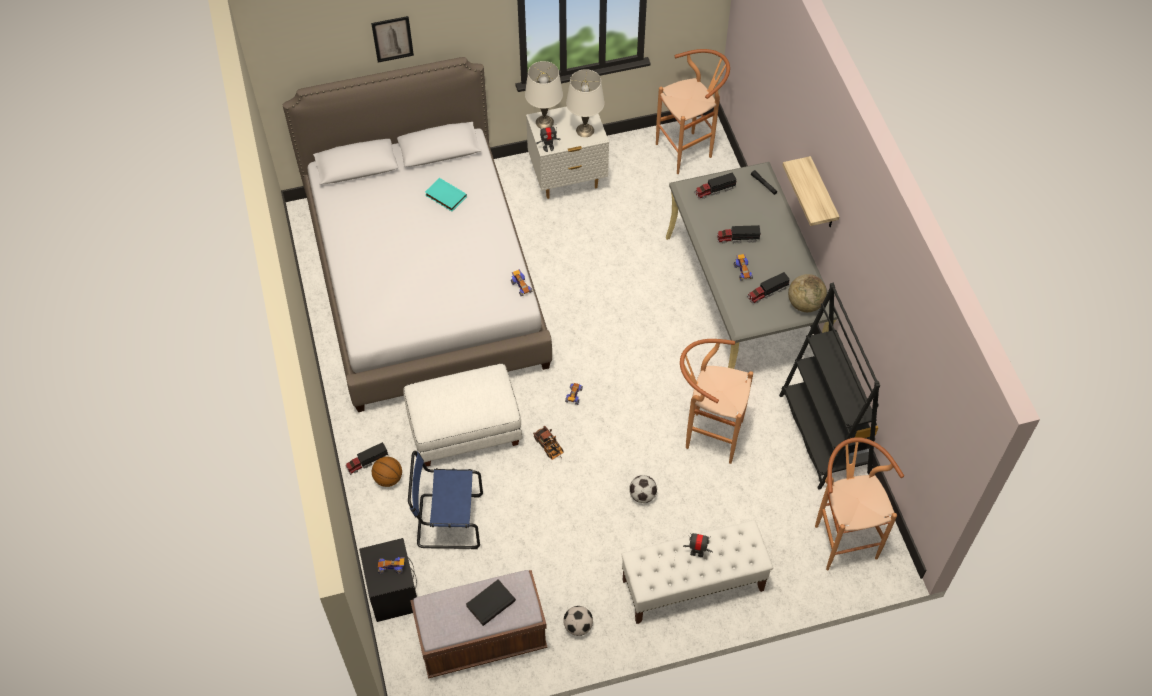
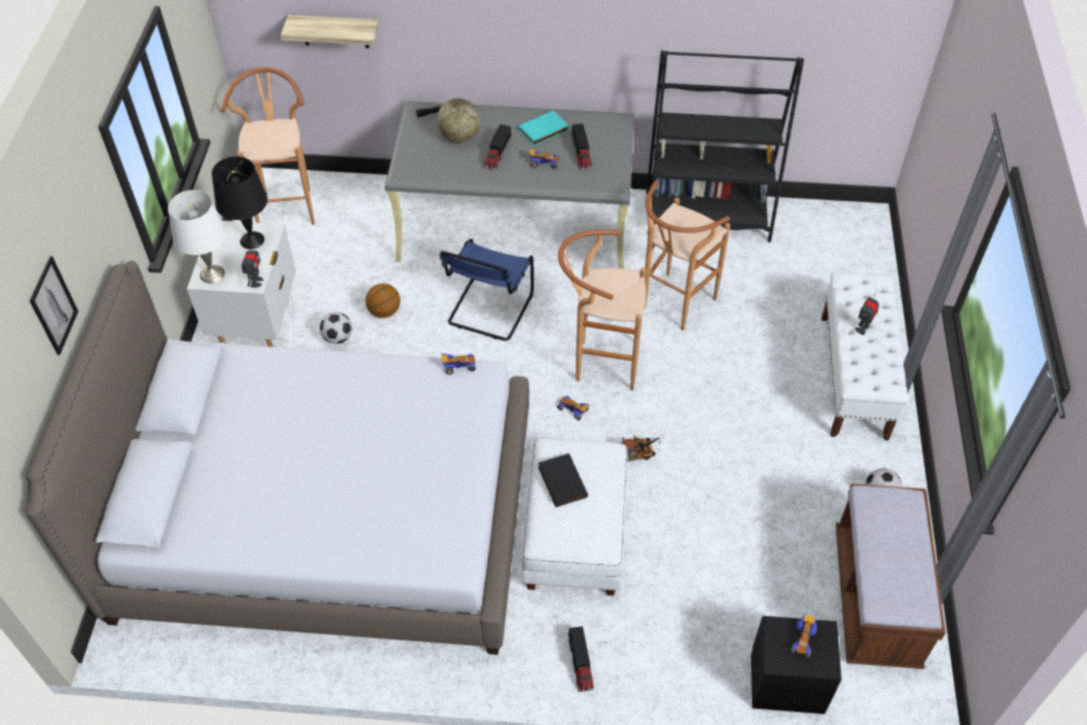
camera: 70 degrees left, 5 degrees down
basketball [372,457,402,487] -> basketball moved to [365,284,400,318]
blue chair [408,451,483,549] -> blue chair moved to [439,239,534,341]
turquoise book [425,178,467,211] -> turquoise book moved to [518,110,569,146]
black book [466,579,516,626] -> black book moved to [538,453,588,507]
white table lamp [566,69,605,137] -> black table lamp [212,156,268,249]
football [629,475,657,503] -> football moved to [320,312,352,344]
toy truck [695,172,737,199] -> none
shelf [782,156,840,227] -> shelf moved to [280,15,379,48]
globe [788,274,827,312] -> globe moved to [437,98,480,143]
brown stool [815,437,904,571] -> brown stool moved to [558,230,646,391]

